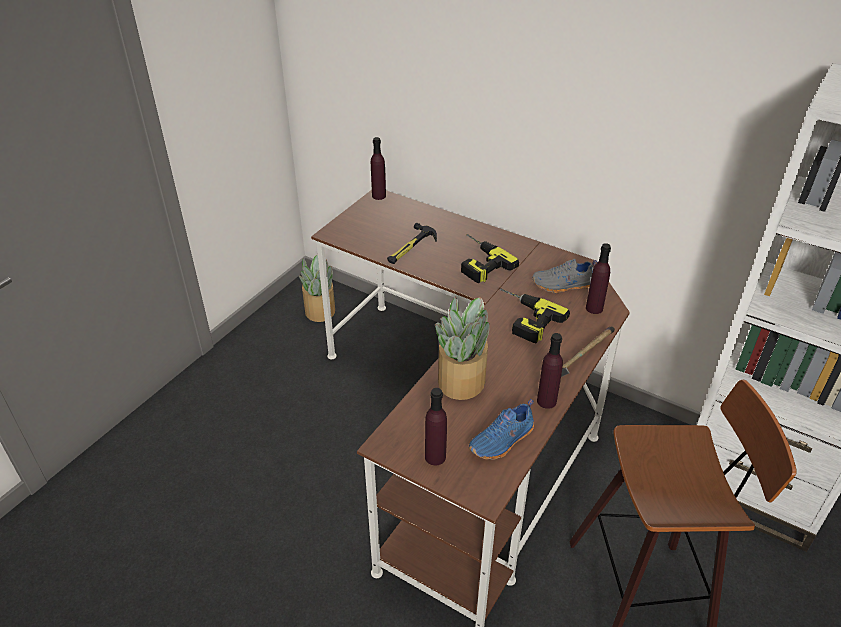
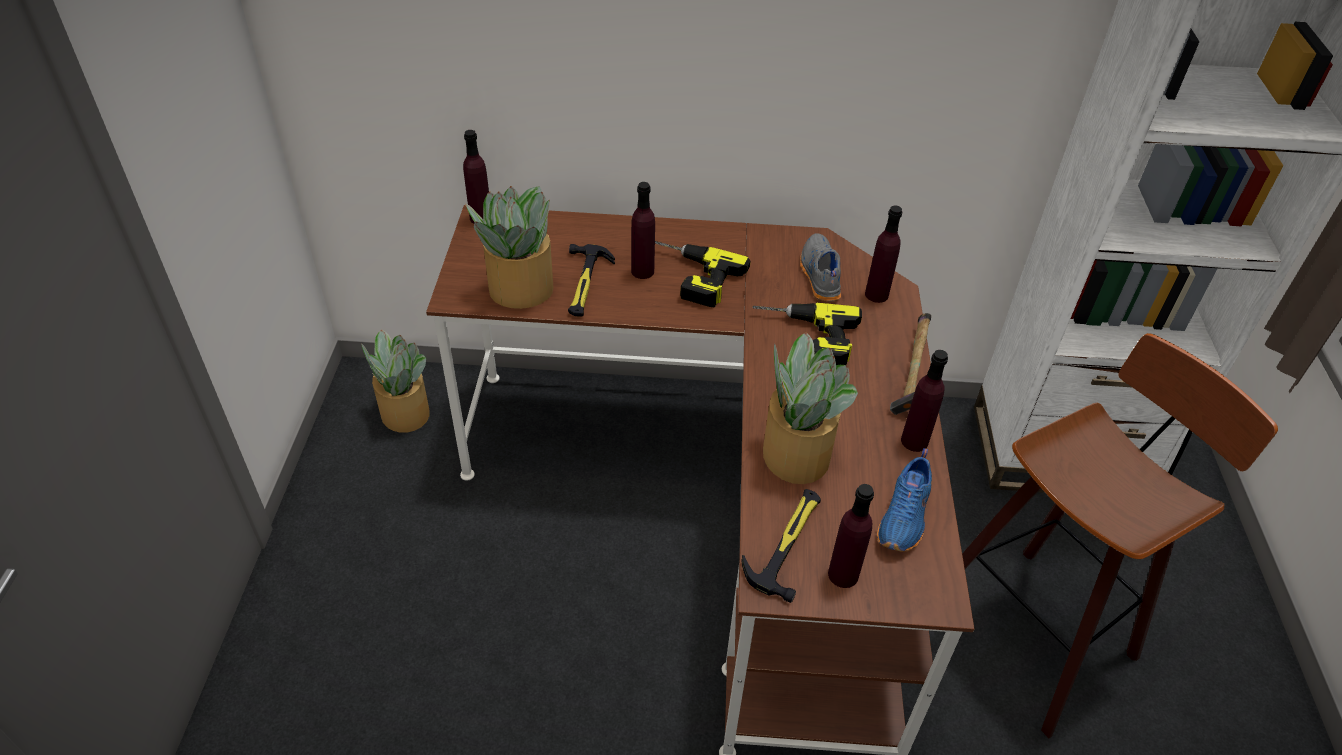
camera: 30 degrees left, 5 degrees up
grey shoe [532,259,597,293] -> grey shoe turned 120 degrees clockwise [800,233,841,301]
none -> potted plant [466,186,553,309]
none -> purple bottle [631,182,655,279]
none -> hammer [741,489,821,603]

